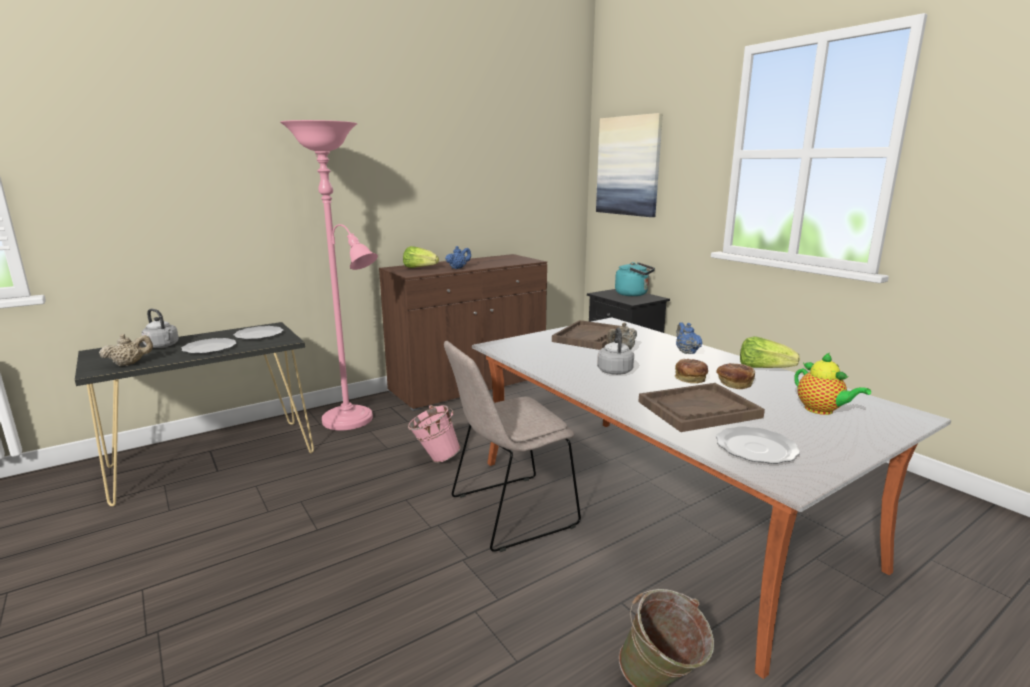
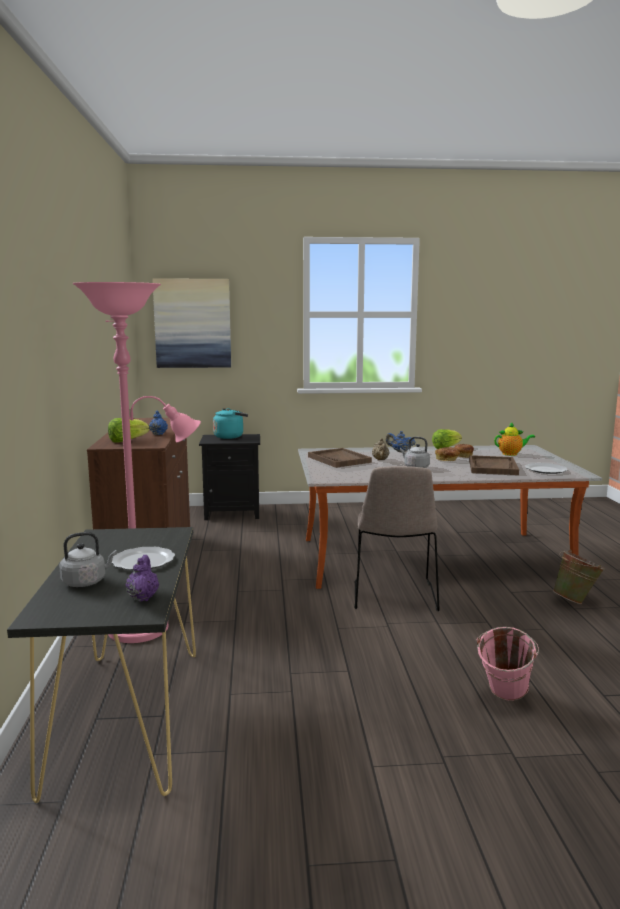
camera: 60 degrees left, 5 degrees down
beige teapot [99,334,153,366] -> purple teapot [125,555,159,602]
plate [234,326,283,340] -> none
pink bucket [408,405,460,463] -> pink bucket moved to [476,627,539,701]

